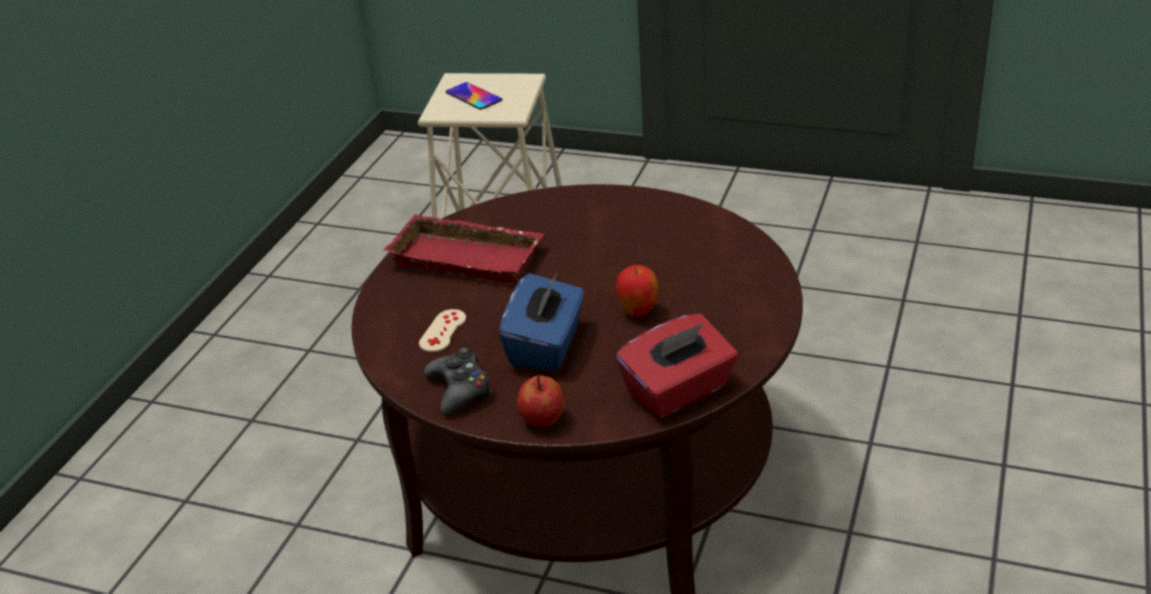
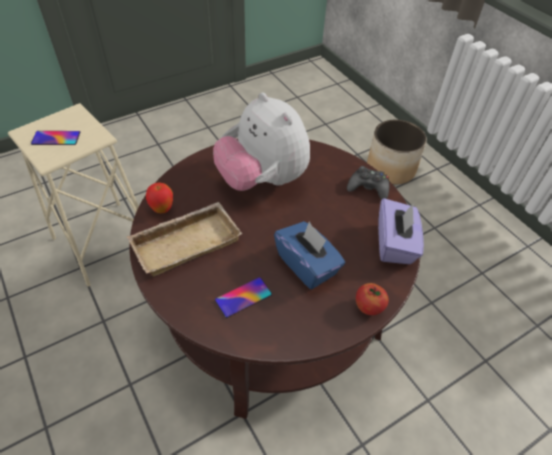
camera: 55 degrees left, 15 degrees up
red tray [384,214,544,284] -> beige tray [127,202,242,276]
beige game controller [419,309,466,352] -> phone [215,277,272,318]
black game controller [424,347,492,414] -> black game controller moved to [347,166,389,199]
apple [616,265,658,317] -> apple moved to [146,182,173,213]
red tissue box [616,314,738,418] -> purple tissue box [378,198,424,264]
none -> plush toy [213,92,310,191]
none -> planter [367,120,427,185]

